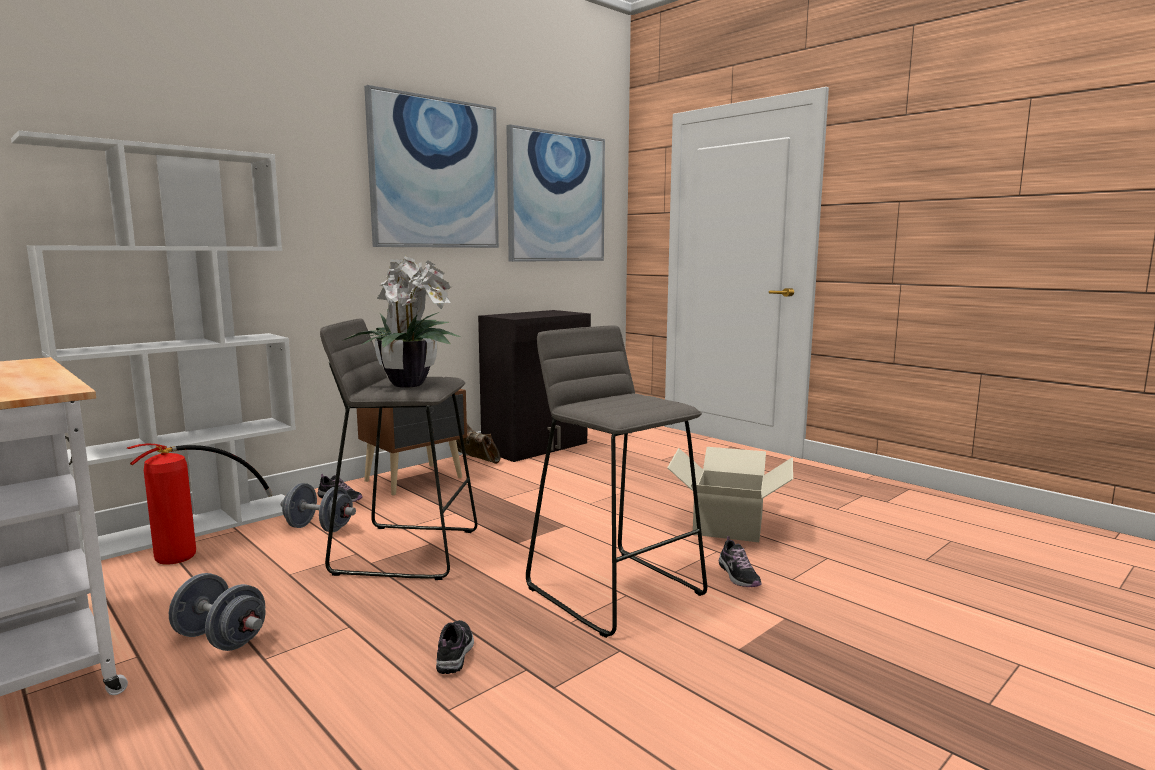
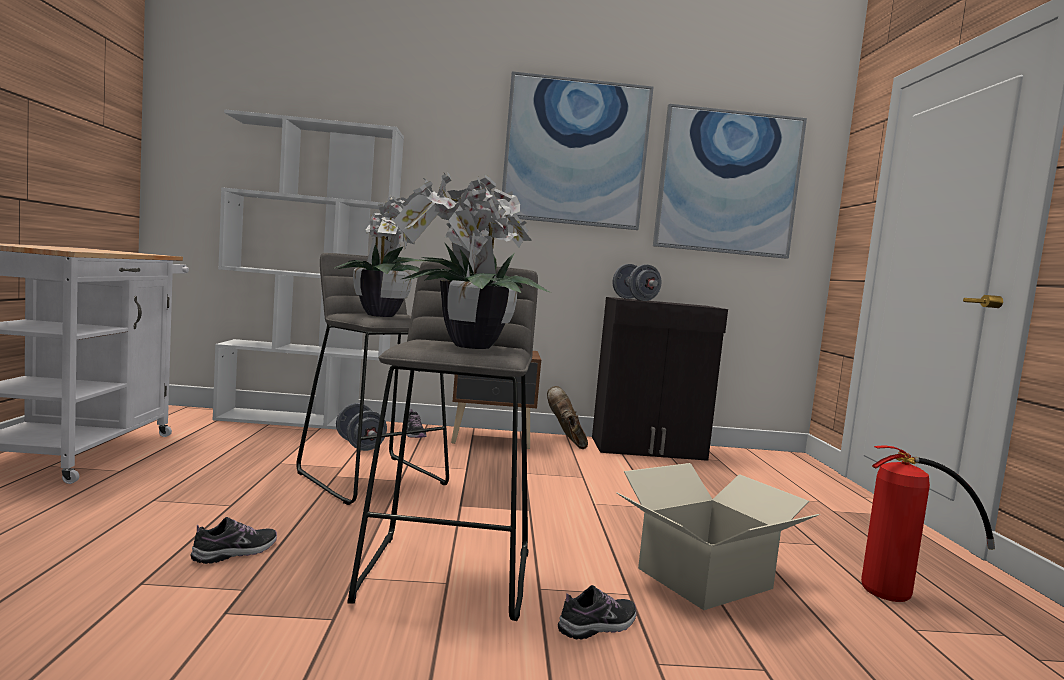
camera: 40 degrees right, 5 degrees down
fire extinguisher [127,443,273,565] -> fire extinguisher moved to [861,445,995,602]
grey dumbbell [169,573,266,651] -> grey dumbbell moved to [613,264,661,301]
shoe [719,536,762,587] -> shoe turned 150 degrees counterclockwise [558,585,636,640]
none -> potted plant [393,172,551,349]

